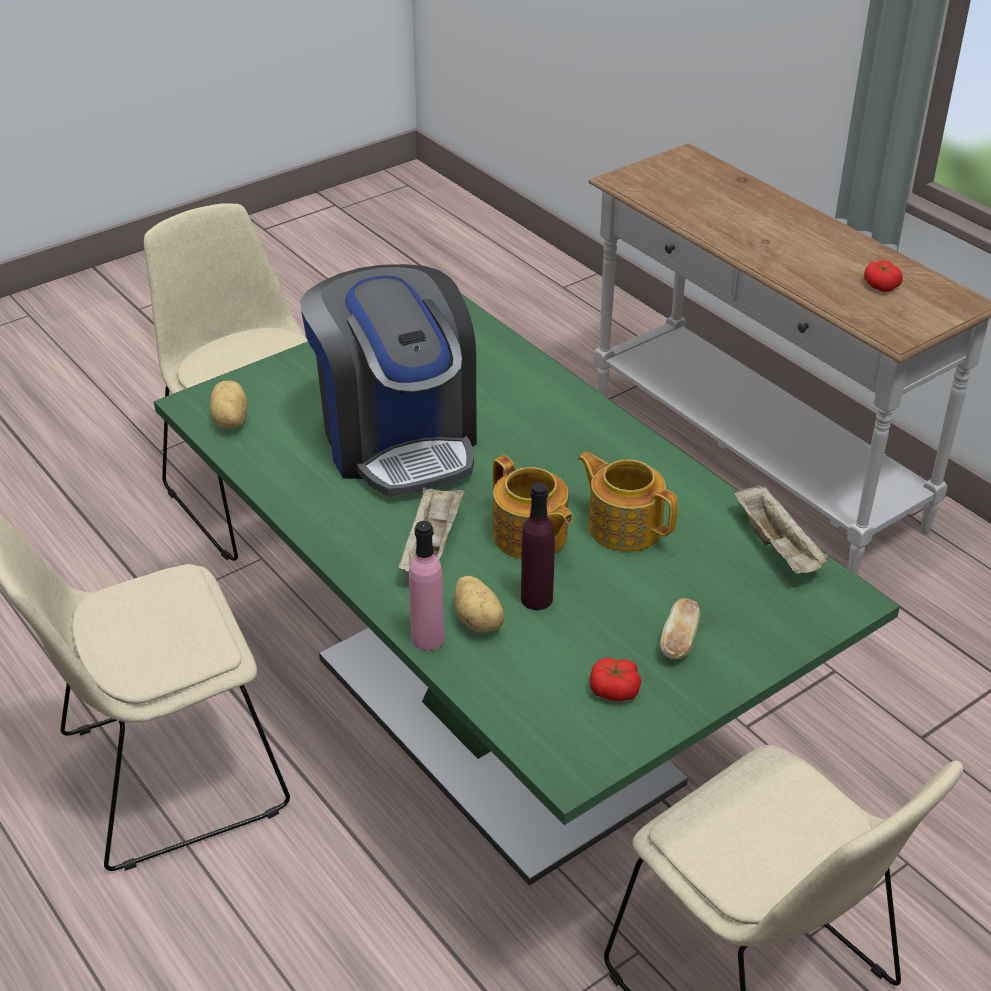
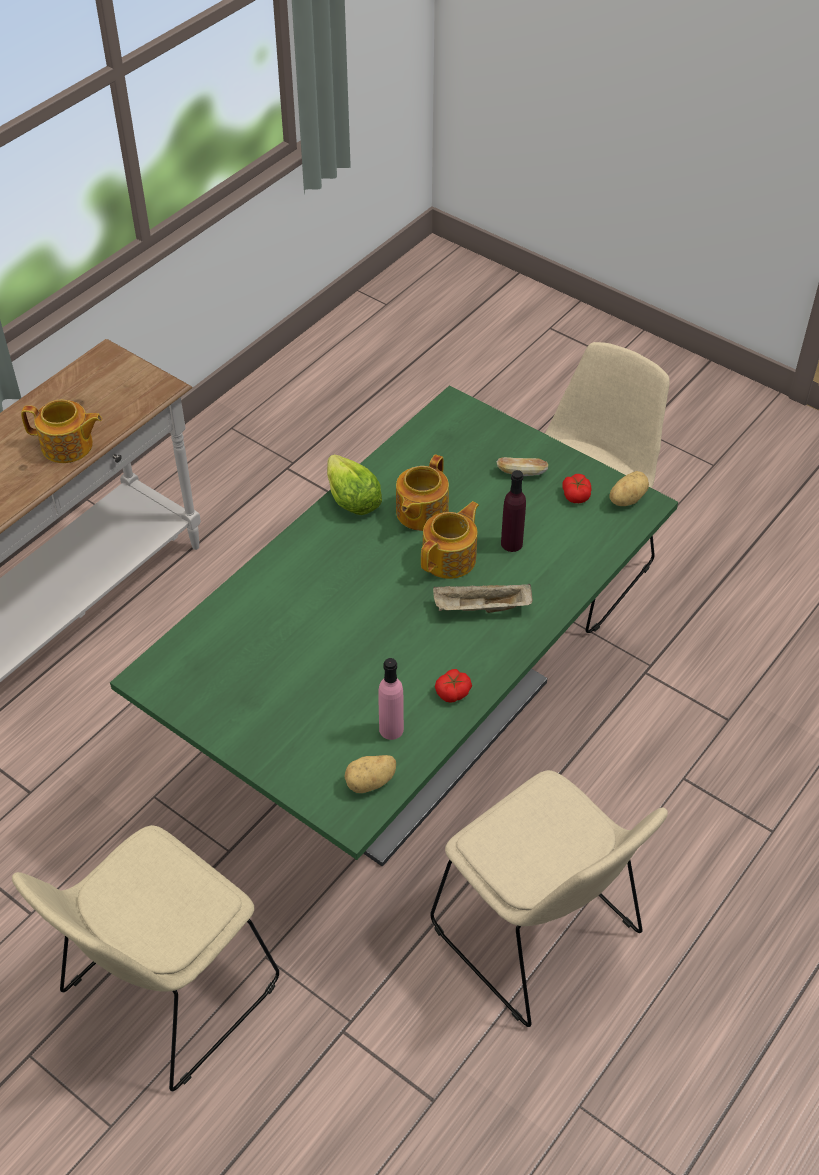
camera: 105 degrees left, 10 degrees up
coffee machine [300,264,477,497] -> none
pink bottle [409,521,445,651] -> pink bottle moved to [378,658,404,740]
potato [454,576,504,632] -> potato moved to [610,471,649,506]
beige tray [733,484,829,574] -> none
tomato [864,260,903,292] -> tomato moved to [435,669,472,703]
none -> teapot [21,400,102,463]
none -> lettuce [327,454,382,515]

